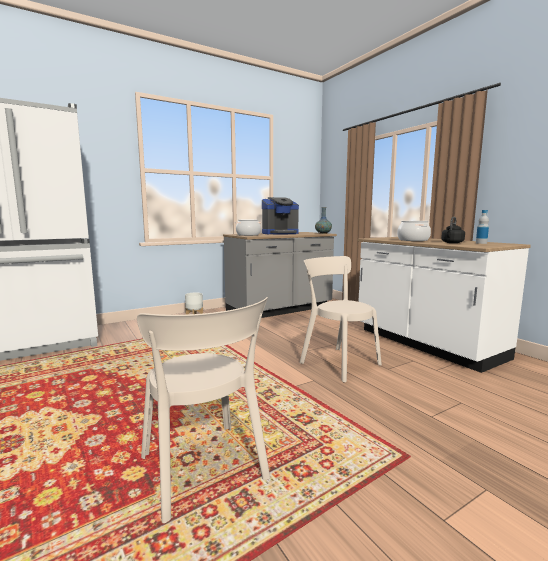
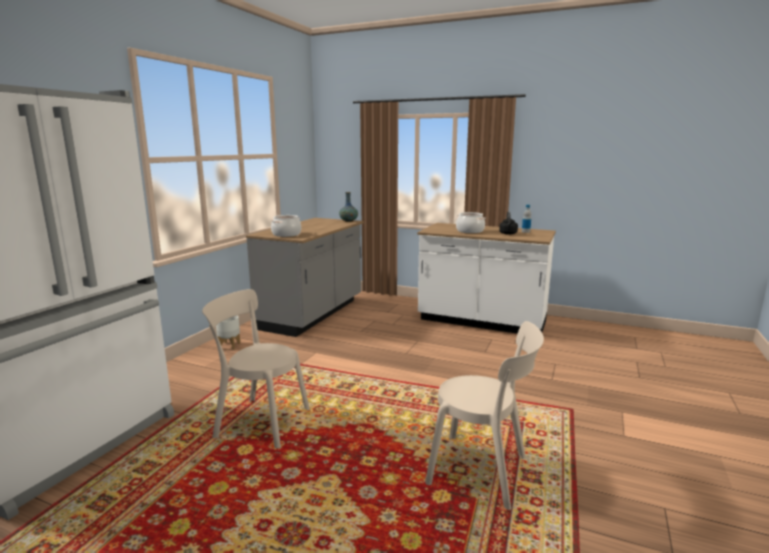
camera: 35 degrees left, 5 degrees up
coffee machine [262,197,299,235] -> none
beige chair [300,256,382,383] -> beige chair moved to [202,289,310,448]

